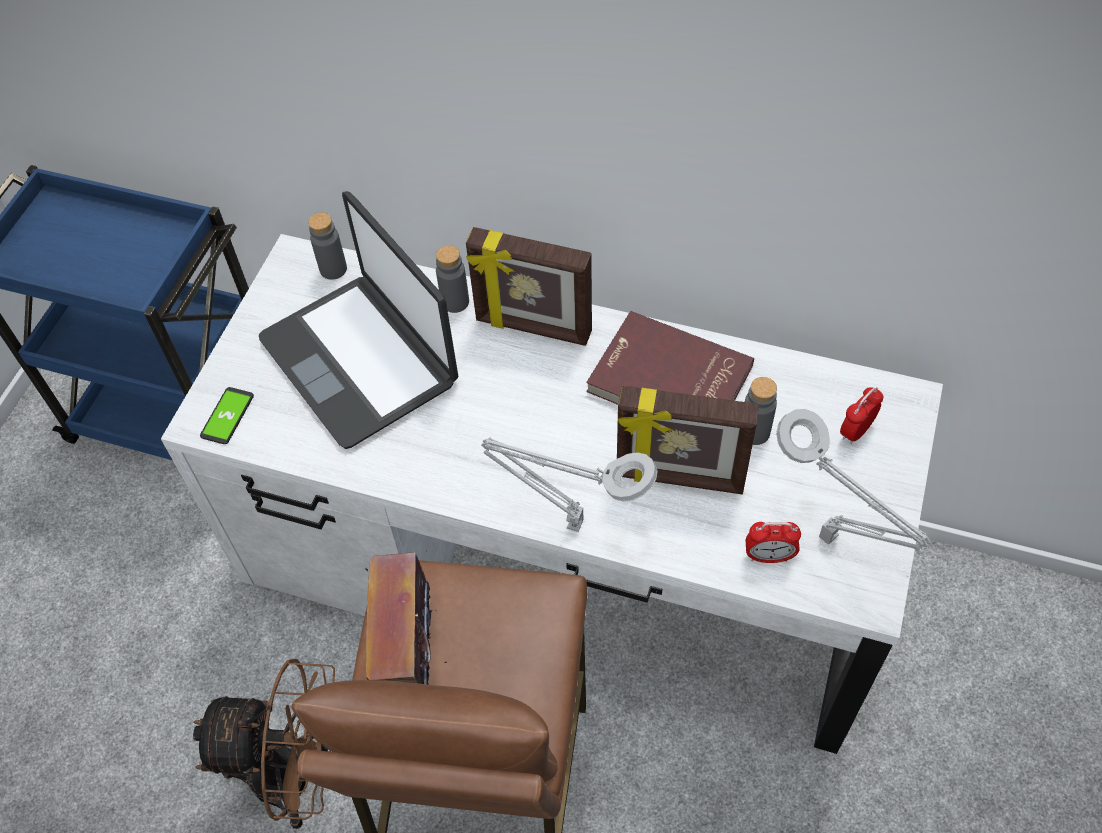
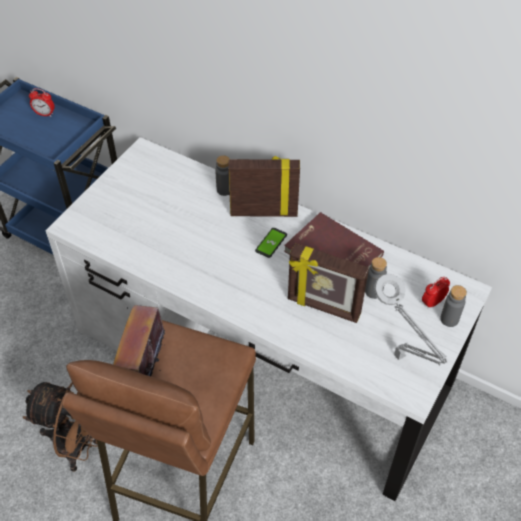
camera: 10 degrees right, 5 degrees down
phone [200,387,254,444] -> phone moved to [255,228,287,258]
laptop [259,191,459,449] -> none
grey bottle [308,212,347,280] -> grey bottle moved to [440,285,467,327]
picture frame [466,227,592,346] -> picture frame turned 150 degrees clockwise [228,156,300,217]
grey table lamp [481,437,657,532] -> none
alarm clock [746,522,801,563] -> alarm clock moved to [29,88,55,117]

